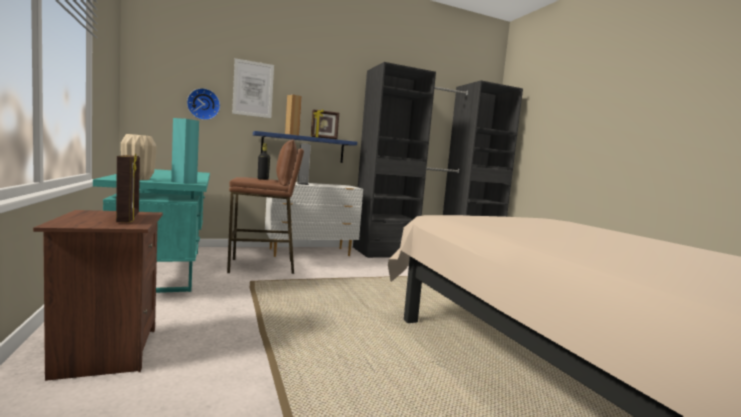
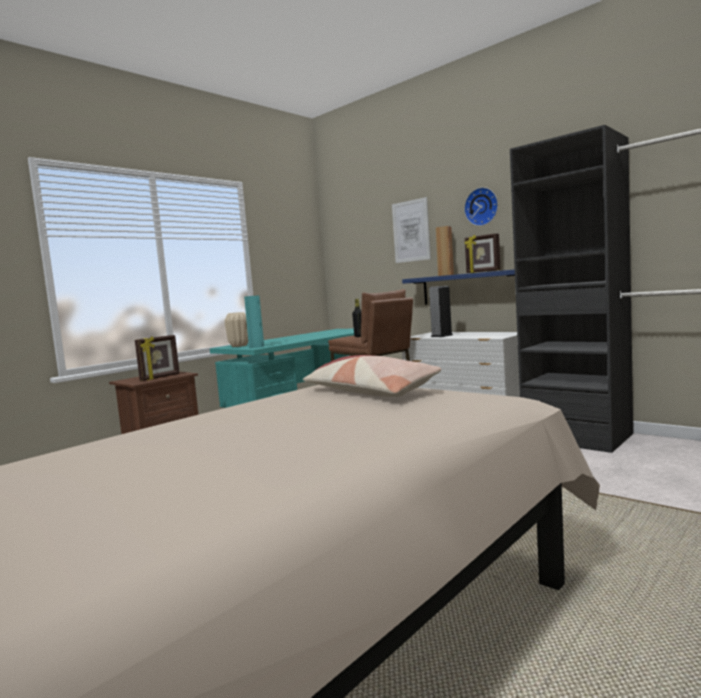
camera: 65 degrees right, 0 degrees up
wall clock [187,88,220,120] -> wall clock moved to [464,187,498,226]
none -> pillow [303,355,442,397]

